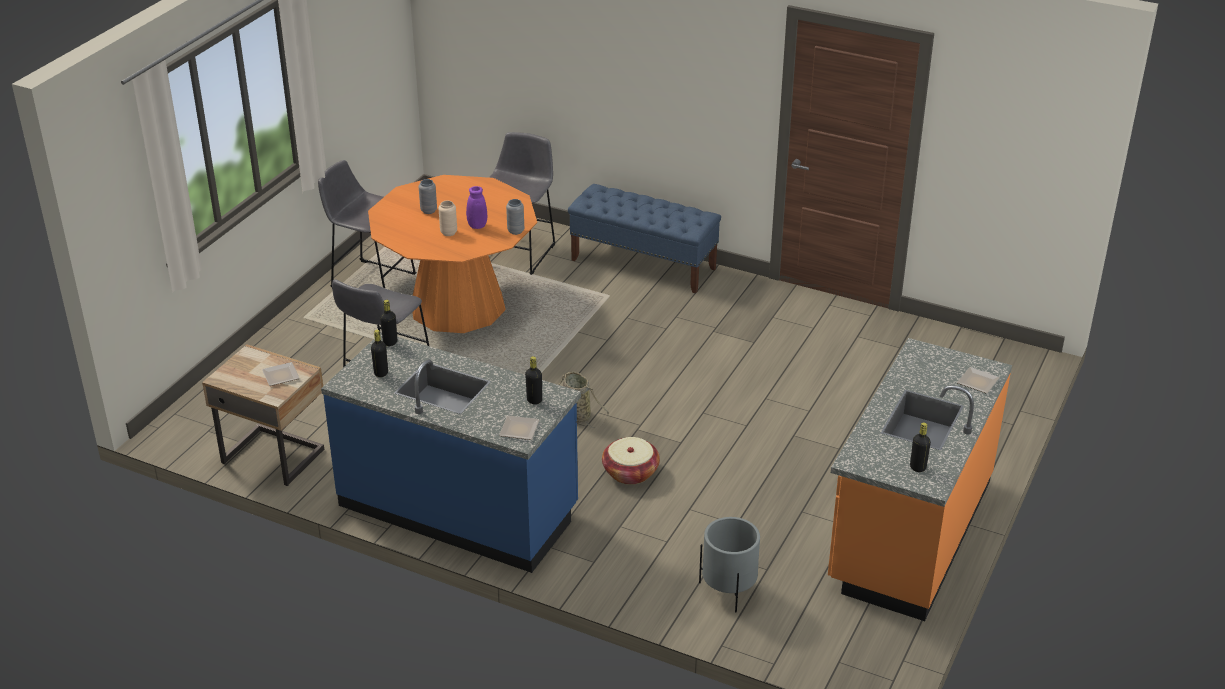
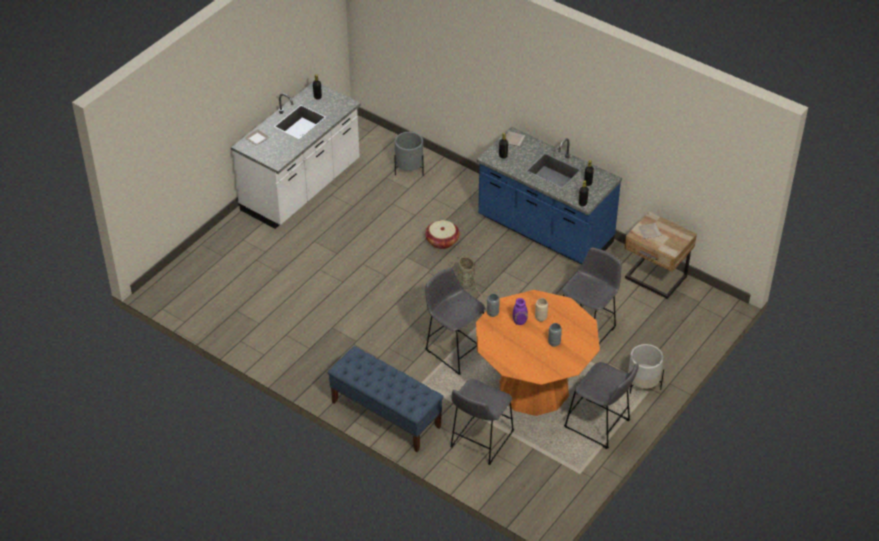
camera: 170 degrees left, 10 degrees up
orange counter [828,338,1012,621] -> white counter [231,82,361,229]
none -> grey stool [425,267,485,375]
none -> white planter [628,344,664,394]

